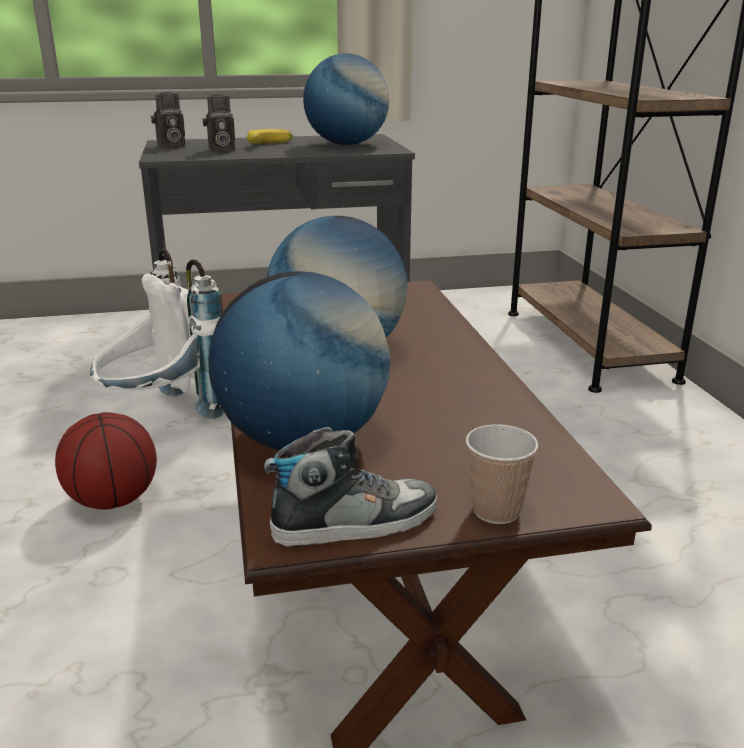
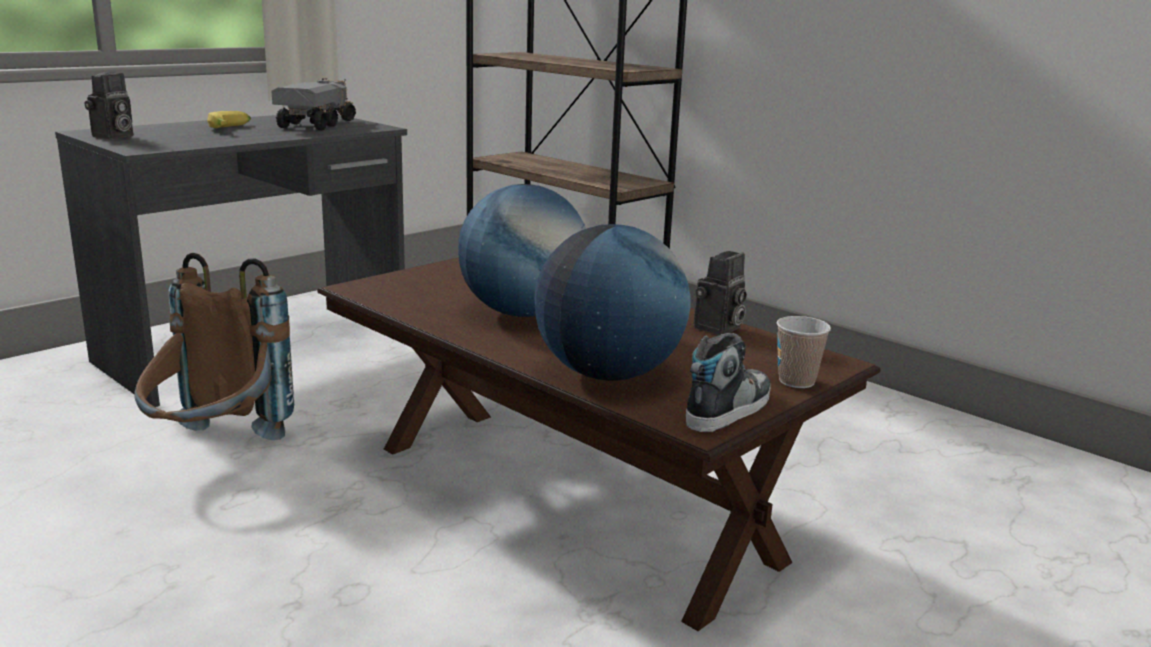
camera: 35 degrees left, 5 degrees down
basketball [55,412,157,510] -> none
white backpack [90,249,225,419] -> brown backpack [134,253,294,440]
camera [203,94,235,152] -> camera moved to [694,251,747,335]
globe [303,53,389,145] -> toy truck [271,78,356,130]

